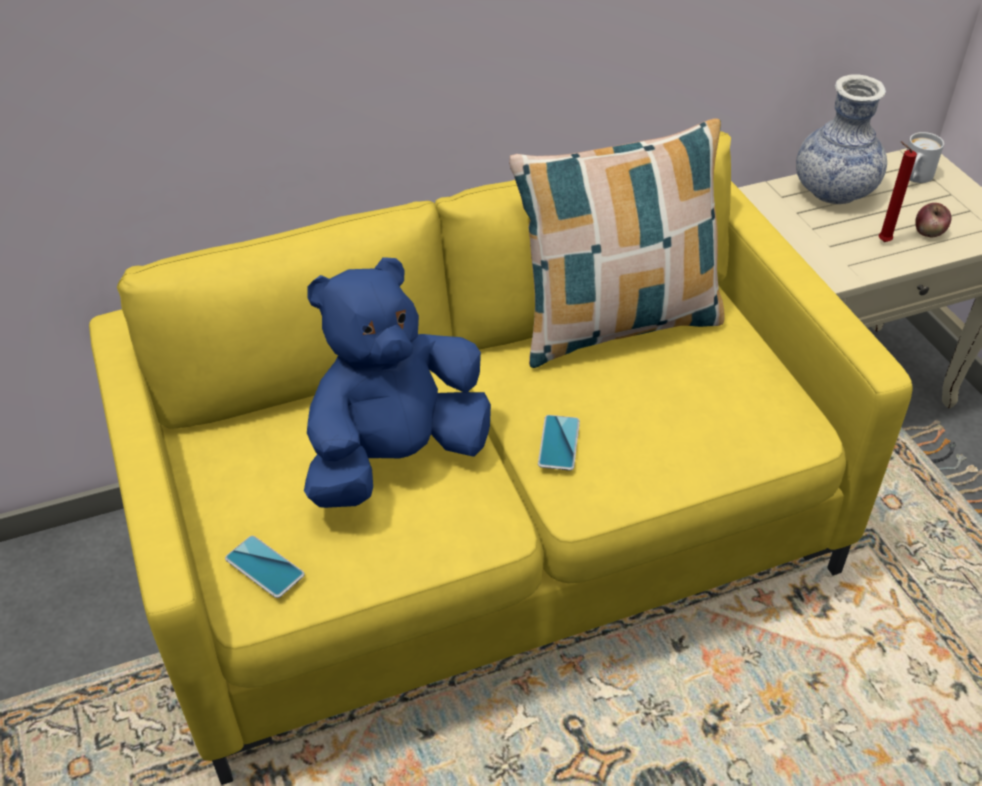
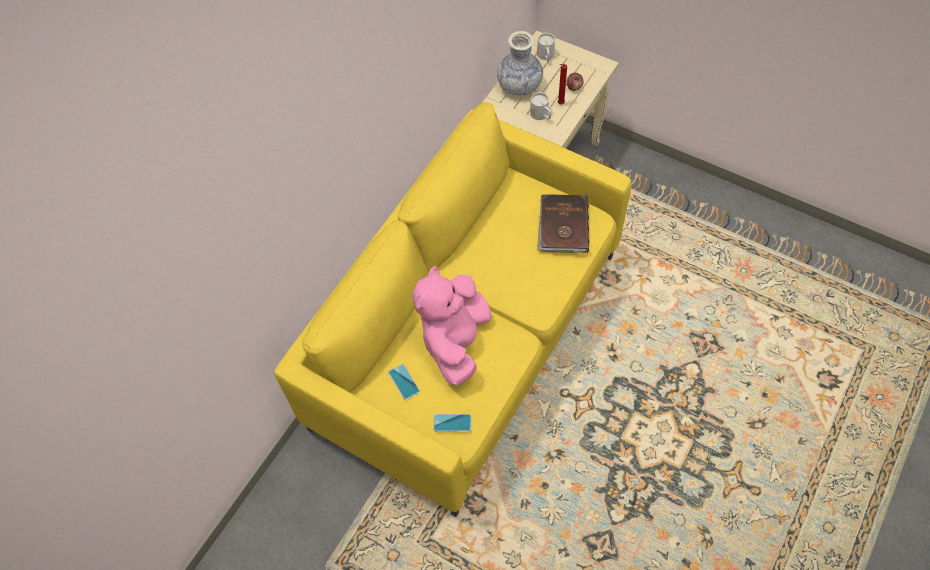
camera: 35 degrees left, 15 degrees up
blue plush toy [304,257,491,508] -> pink plush toy [412,266,492,385]
pillow [509,118,725,368] -> none
phone [538,415,580,471] -> phone moved to [388,364,420,400]
none -> white mug [530,92,551,120]
none -> brown book [537,194,590,253]

